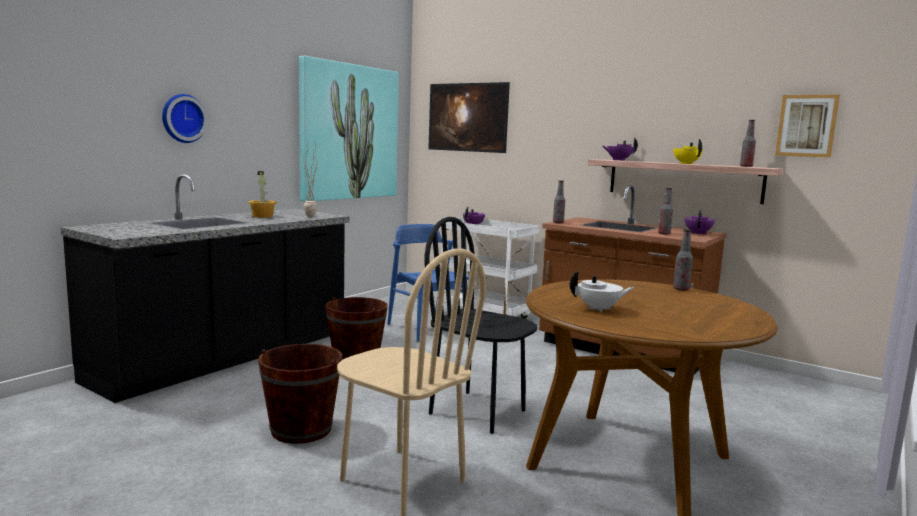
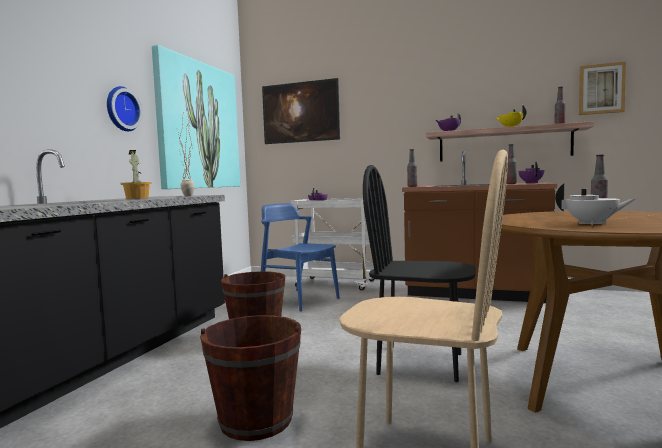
camera: 15 degrees left, 5 degrees down
wall clock [162,94,207,143] -> wall clock moved to [107,86,143,131]
white teapot [570,270,635,313] -> white teapot turned 45 degrees clockwise [555,184,635,225]

